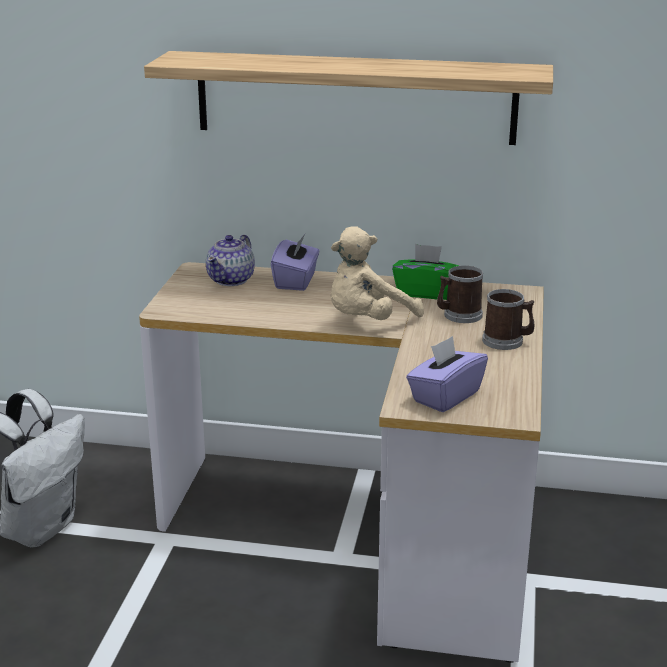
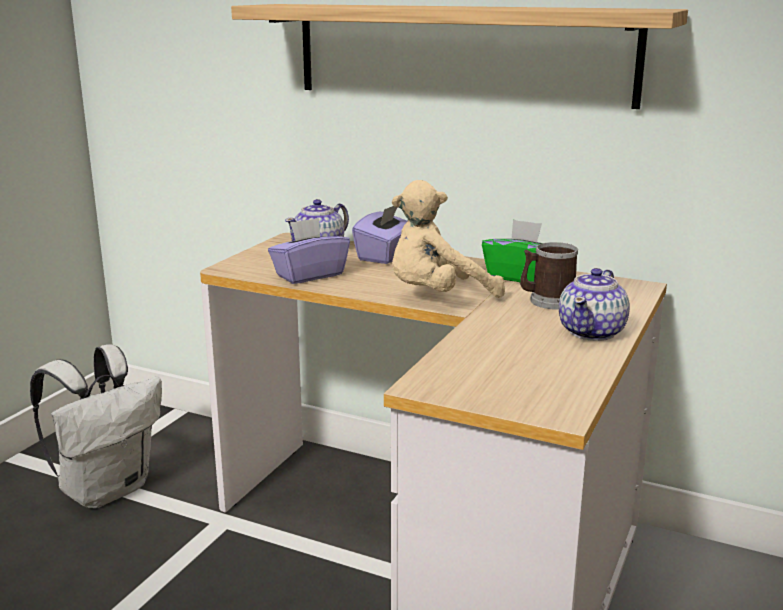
camera: 15 degrees right, 5 degrees down
purple tissue box [406,336,488,412] -> purple tissue box moved to [268,218,350,284]
mug [482,289,535,350] -> teapot [559,268,630,341]

